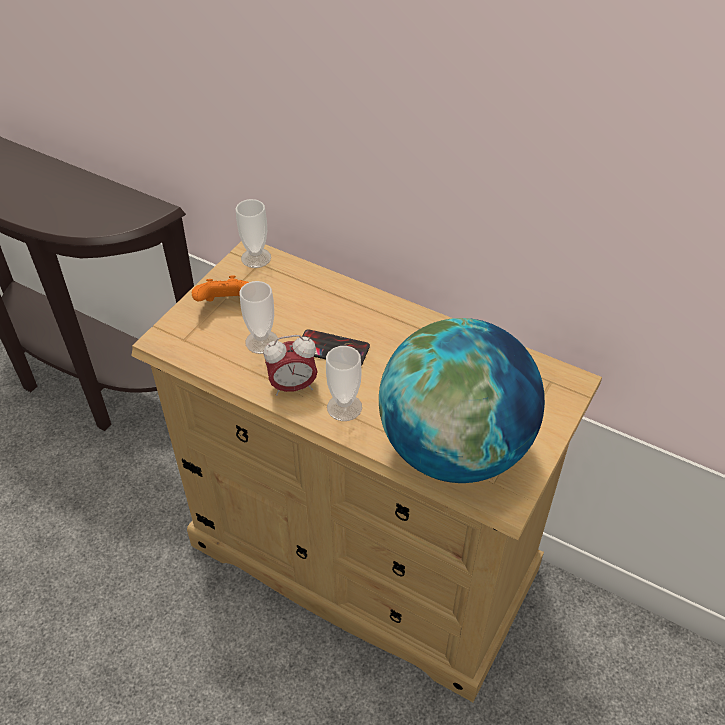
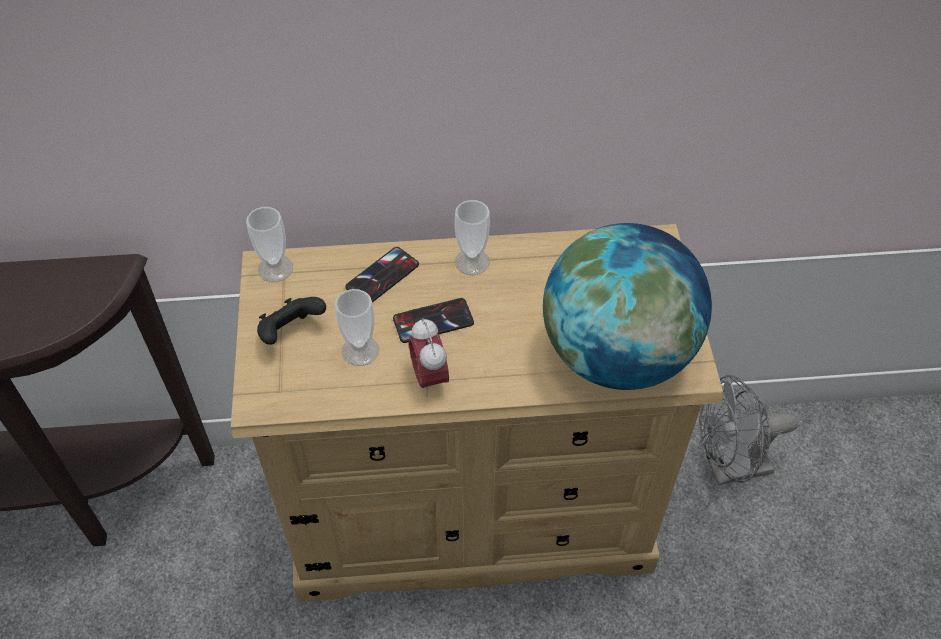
camera: 35 degrees left, 5 degrees up
orange game controller [192,275,249,302] -> black game controller [257,297,326,345]
alarm clock [264,335,318,396] -> alarm clock turned 120 degrees clockwise [409,318,449,396]
cup [326,346,362,421] -> cup moved to [455,200,490,275]
none -> phone [345,247,419,303]
none -> grey fan [699,375,798,485]

